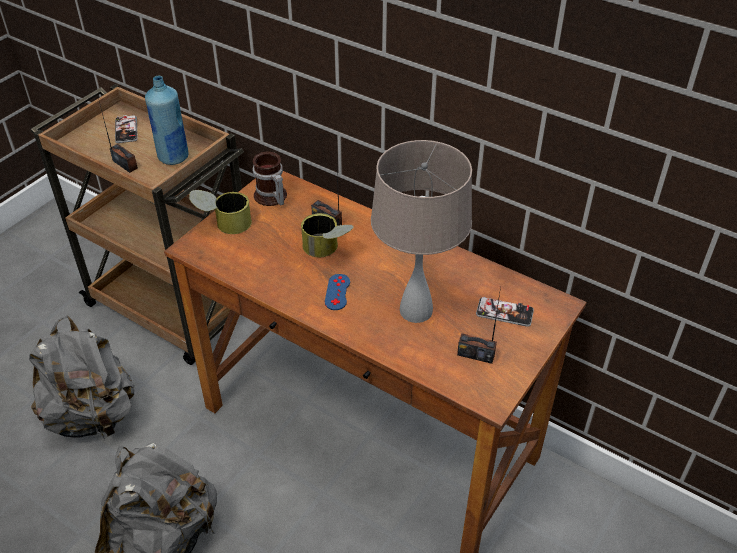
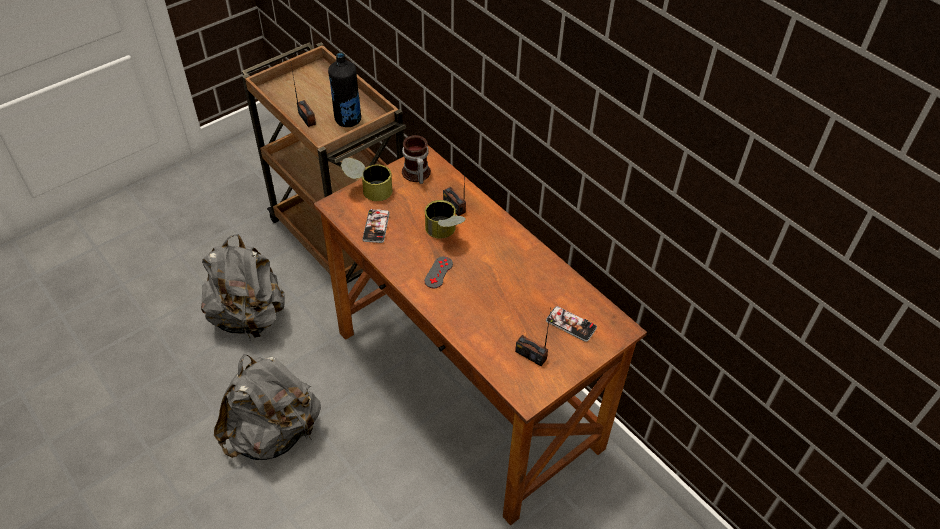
camera: 15 degrees right, 5 degrees up
phone [115,114,138,143] -> phone moved to [363,209,390,243]
blue bottle [145,75,189,165] -> black bottle [328,53,361,127]
blue game controller [325,274,350,310] -> grey game controller [424,257,453,288]
beige table lamp [371,140,472,323] -> none

